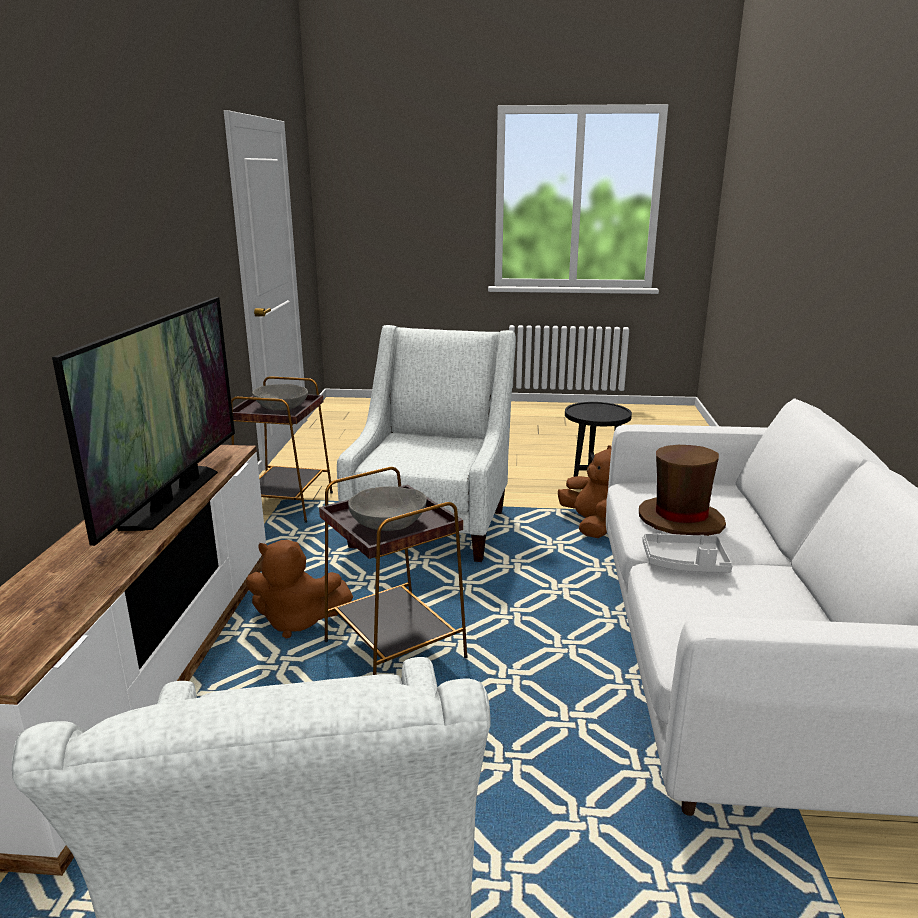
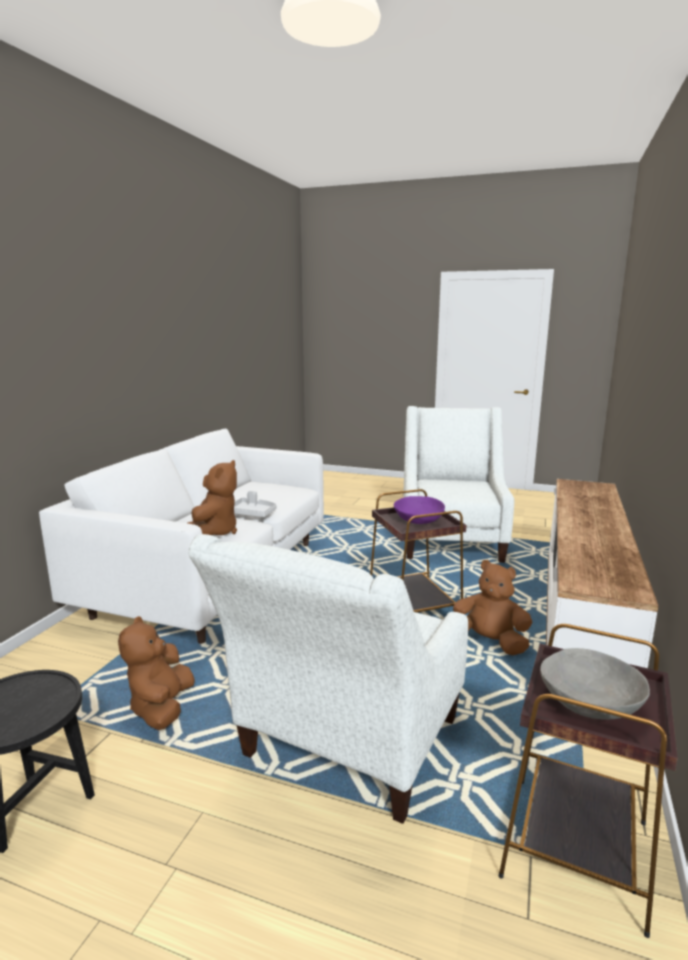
camera: 165 degrees left, 5 degrees down
television [52,297,235,546] -> none
grey bowl [348,486,427,531] -> purple bowl [394,496,445,524]
brown hat [639,445,726,536] -> brown plush toy [188,460,237,535]

